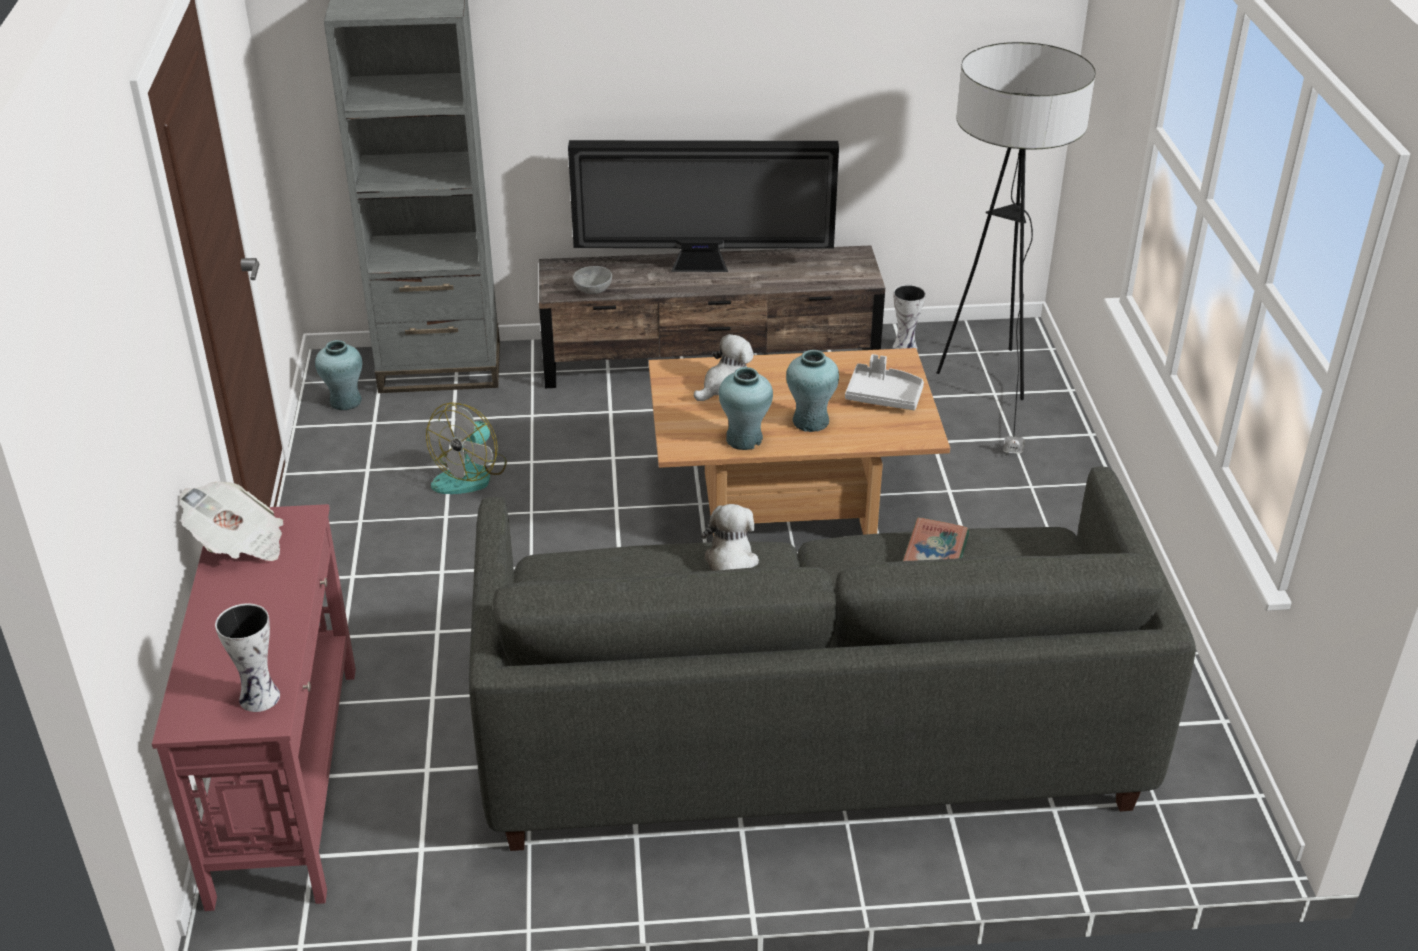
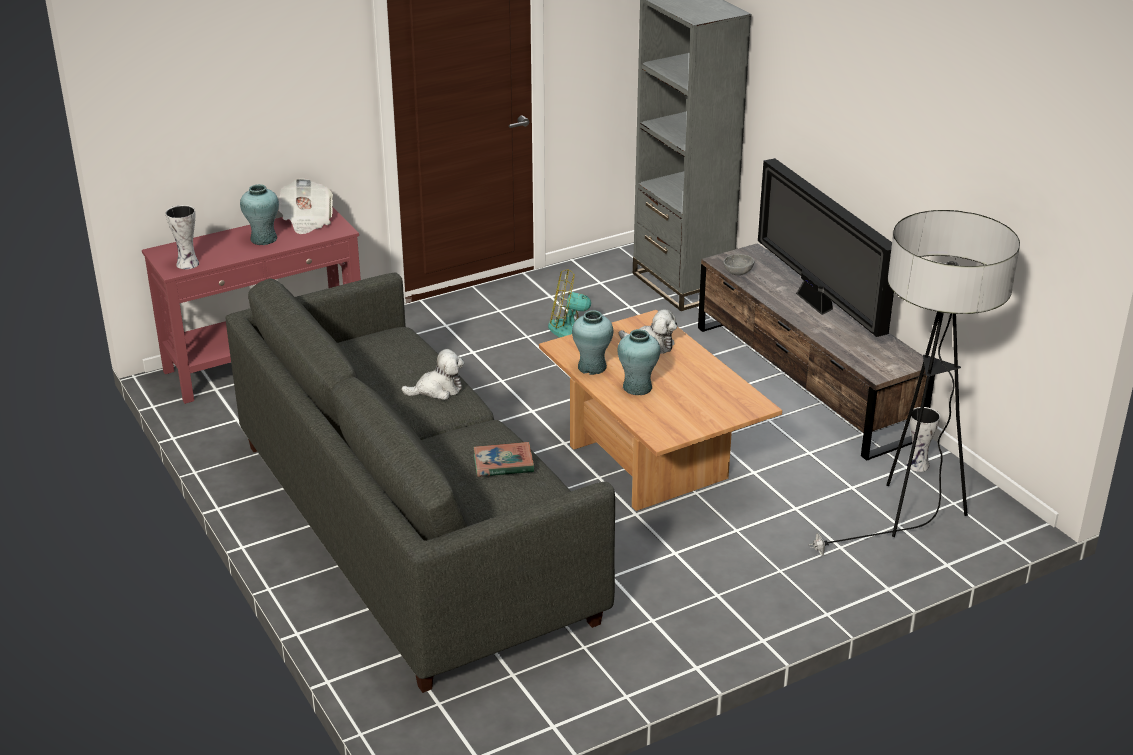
camera: 65 degrees right, 5 degrees down
turquoise vase [315,340,362,410] -> turquoise vase moved to [240,184,279,245]
grey tray [845,354,924,410] -> none

